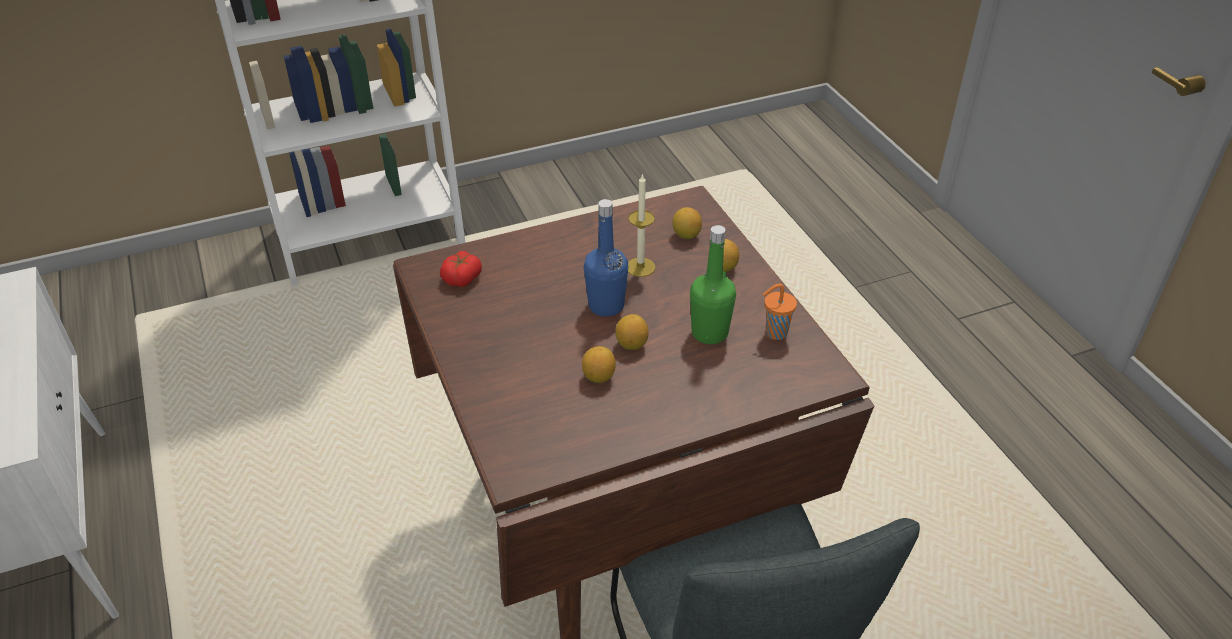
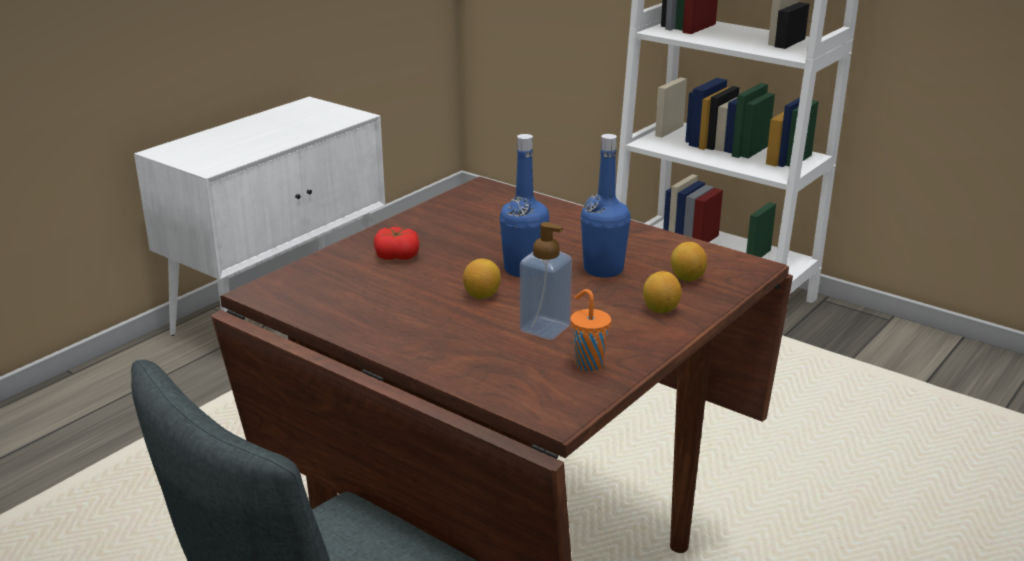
camera: 60 degrees right, 15 degrees down
tomato [440,251,482,287] -> tomato moved to [374,227,419,260]
lemon [582,346,616,383] -> none
candle [628,173,655,277] -> blue bottle [581,134,631,278]
green bottle [690,225,736,344] -> soap dispenser [520,222,572,340]

